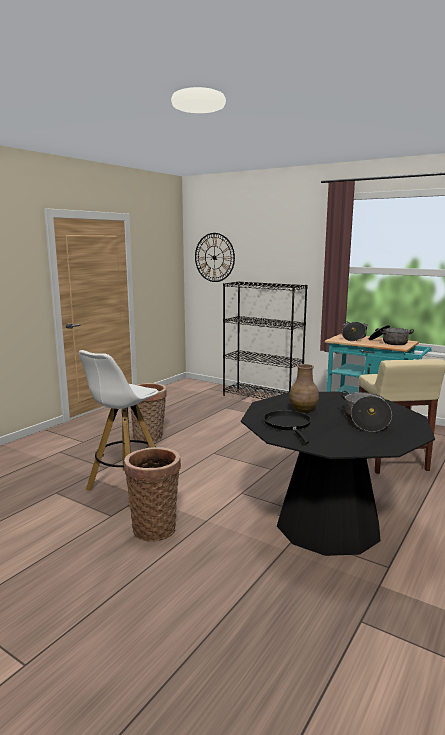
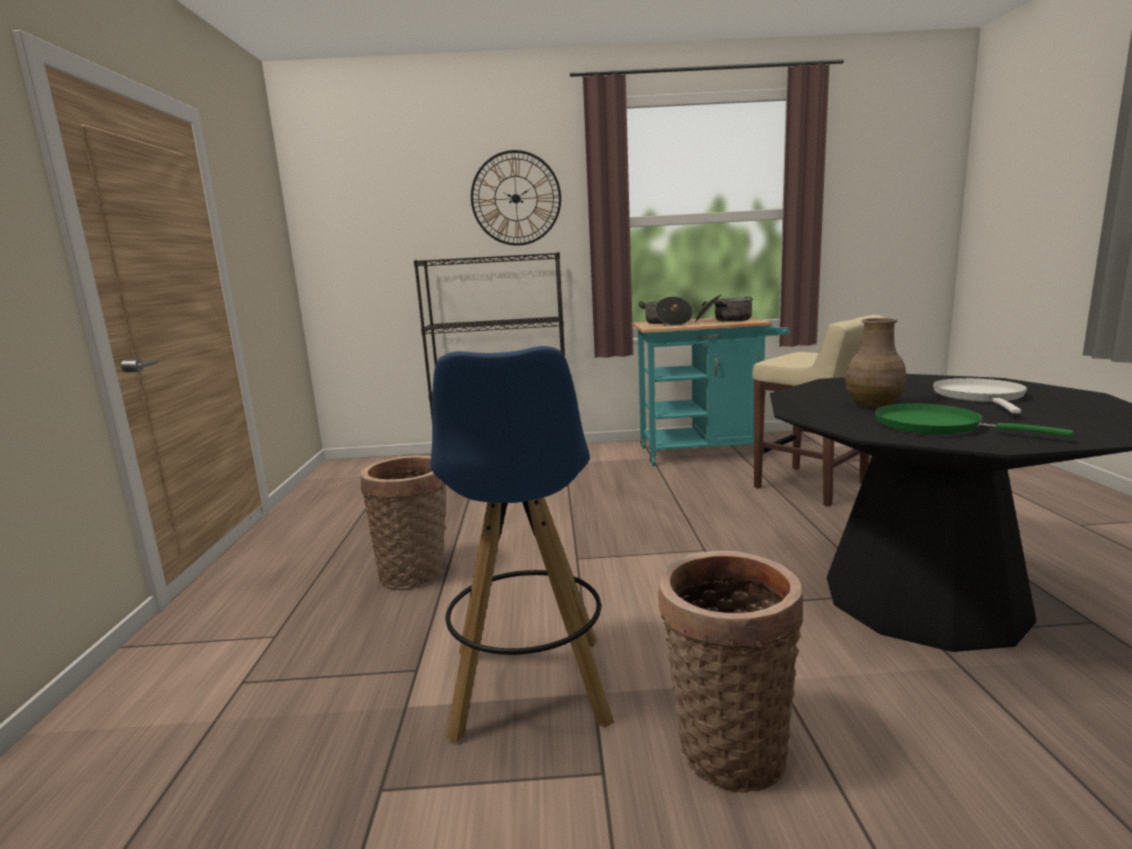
camera: 35 degrees left, 0 degrees up
white stool [79,350,159,506] -> blue stool [430,346,614,742]
wall clock [195,233,235,282] -> wall clock moved to [471,150,561,246]
black frying pan [264,410,311,443] -> green frying pan [875,403,1073,437]
cooking pot [341,391,392,432] -> white frying pan [933,378,1028,414]

